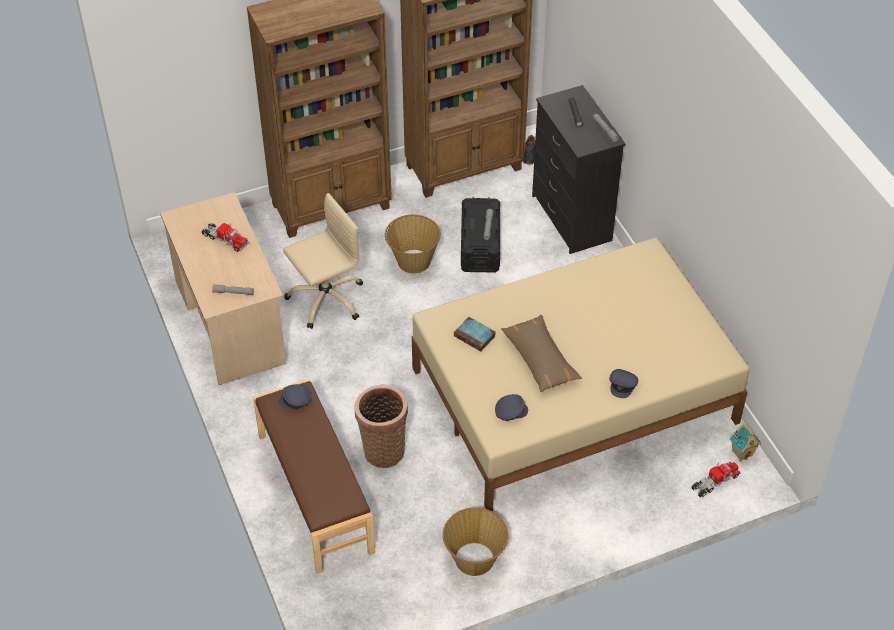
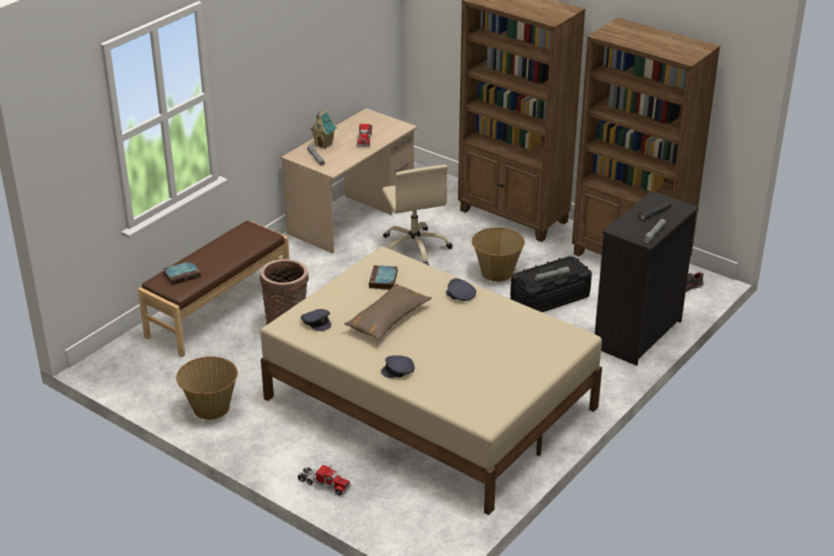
camera: 60 degrees right, 15 degrees down
grey cap [279,384,311,410] -> grey cap moved to [446,278,476,301]
beige office chair [283,193,363,329] -> beige office chair turned 45 degrees clockwise [382,165,452,265]
toy truck [692,462,740,498] -> toy truck moved to [298,465,351,495]
toy house [730,422,761,461] -> toy house moved to [310,110,337,149]
none -> book [163,261,201,285]

